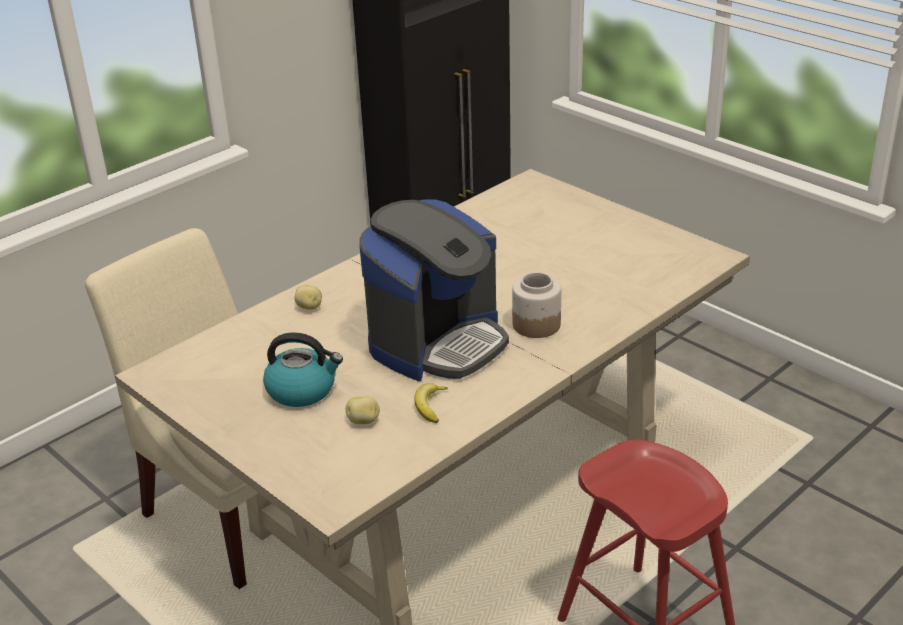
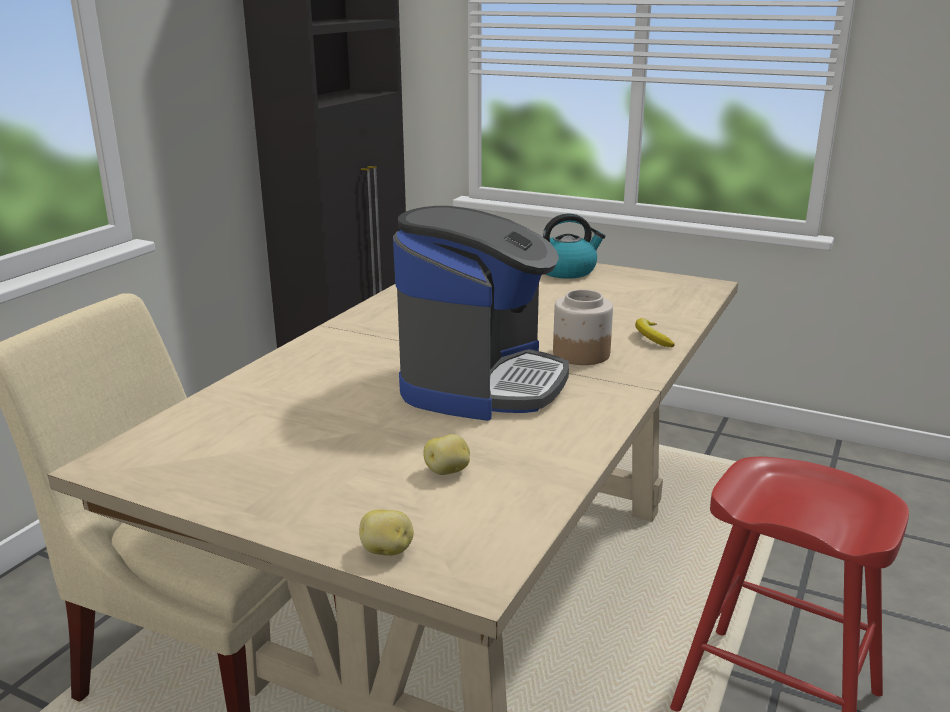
camera: 20 degrees left, 10 degrees down
kettle [263,332,343,407] -> kettle moved to [543,214,605,279]
potato [294,285,322,310] -> potato moved to [359,509,414,556]
banana [414,383,448,423] -> banana moved to [635,318,675,347]

